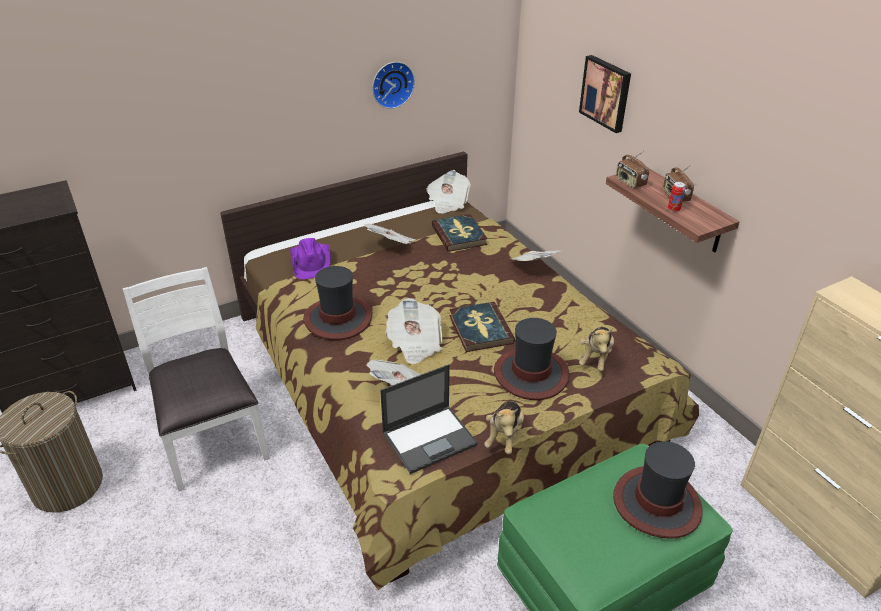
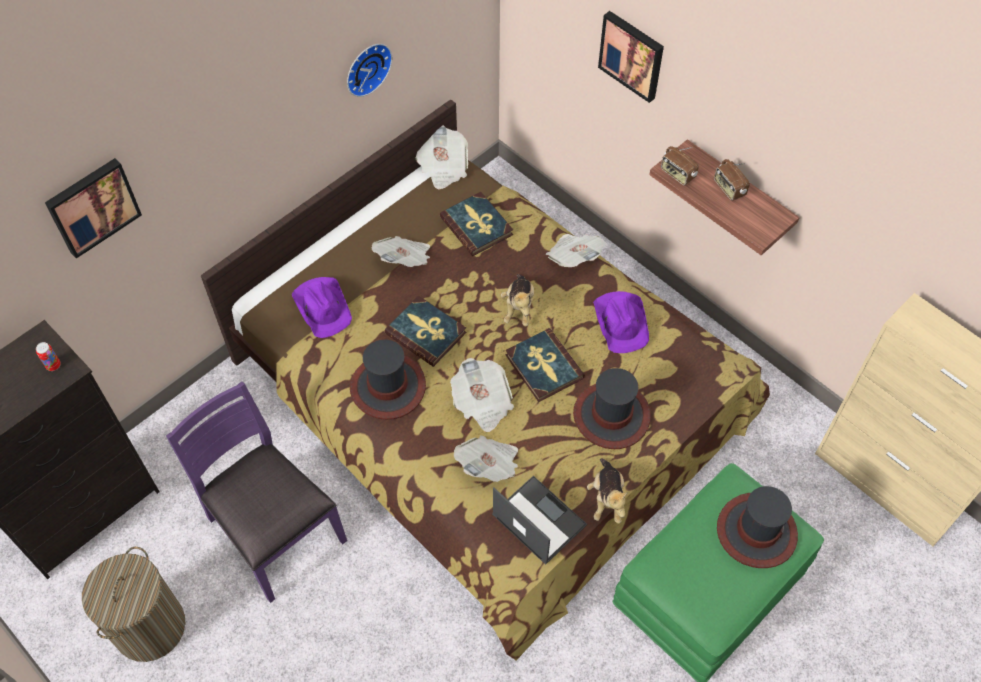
camera: 15 degrees left, 20 degrees up
white chair [123,267,270,491] -> purple chair [166,382,347,603]
laptop [380,364,478,474] -> laptop turned 90 degrees counterclockwise [492,476,587,565]
plush toy [579,327,614,372] -> plush toy moved to [501,274,534,327]
can [668,182,686,212] -> can moved to [36,342,61,371]
none -> picture [45,158,142,259]
none -> book [385,296,466,367]
none -> purple hat [593,291,649,353]

